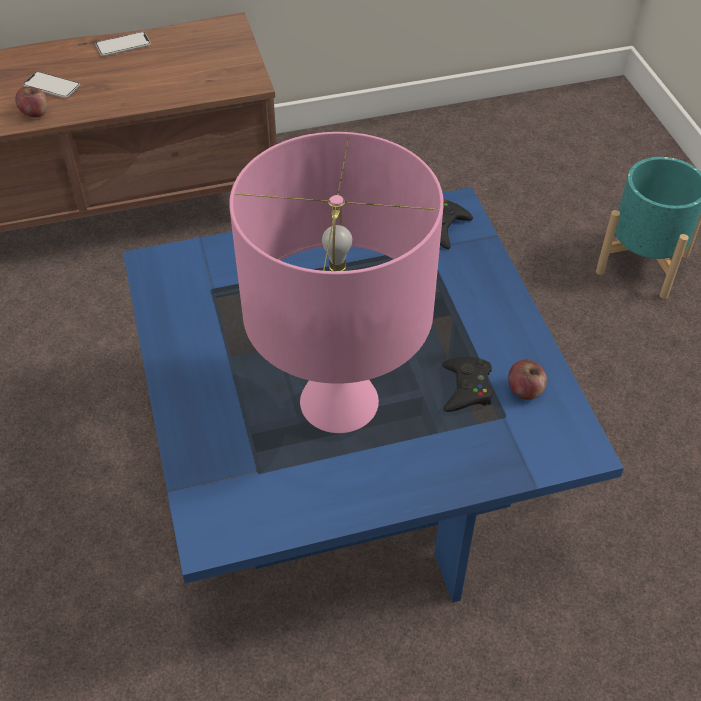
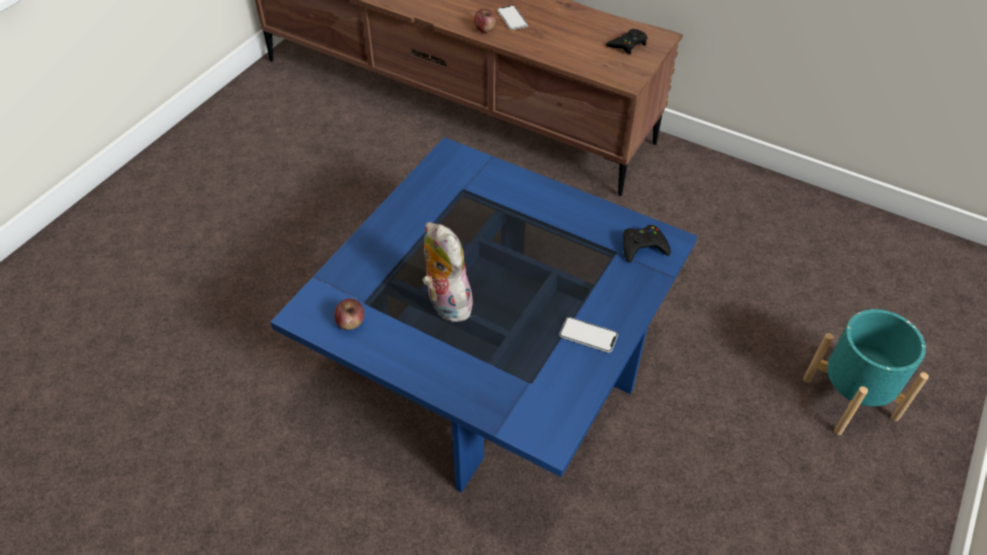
camera: 45 degrees right, 0 degrees up
phone [95,32,151,56] -> phone moved to [559,317,618,353]
pink table lamp [229,132,444,433] -> plush toy [422,222,476,322]
black game controller [442,357,493,412] -> black game controller moved to [606,29,648,54]
apple [508,360,547,400] -> apple moved to [334,299,364,330]

